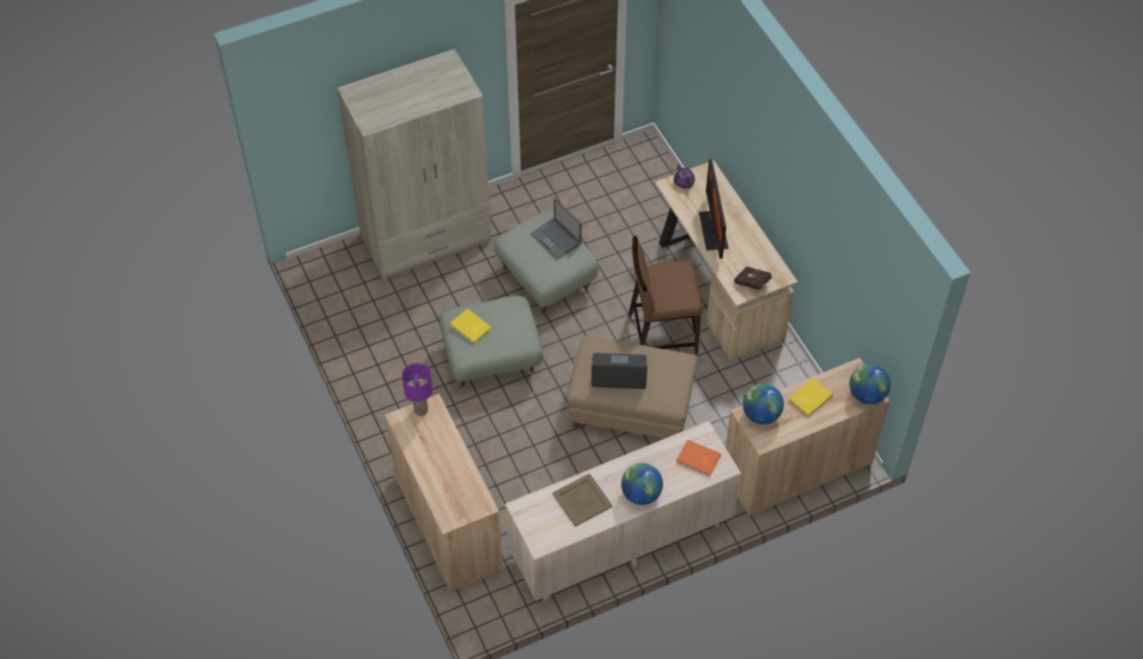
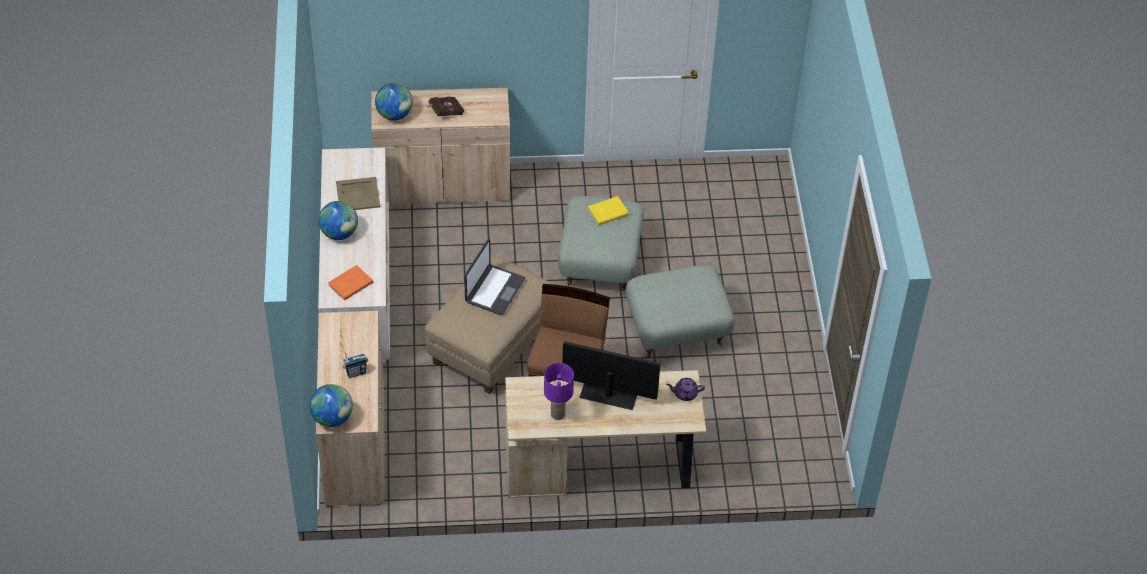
camera: 110 degrees right, 5 degrees down
beige wardrobe [337,49,492,280] -> none
purple table lamp [402,363,433,416] -> purple table lamp moved to [544,363,574,420]
laptop [530,198,582,259] -> none
red book [734,266,772,290] -> red book moved to [428,97,465,116]
globe [743,384,784,425] -> globe moved to [375,83,413,121]
yellow book [788,378,833,417] -> radio [342,352,368,378]

